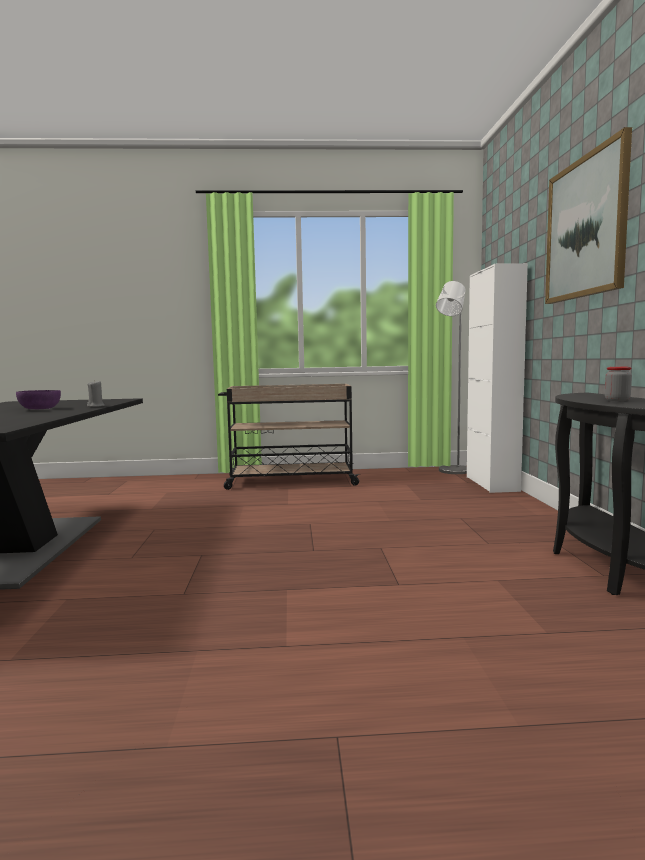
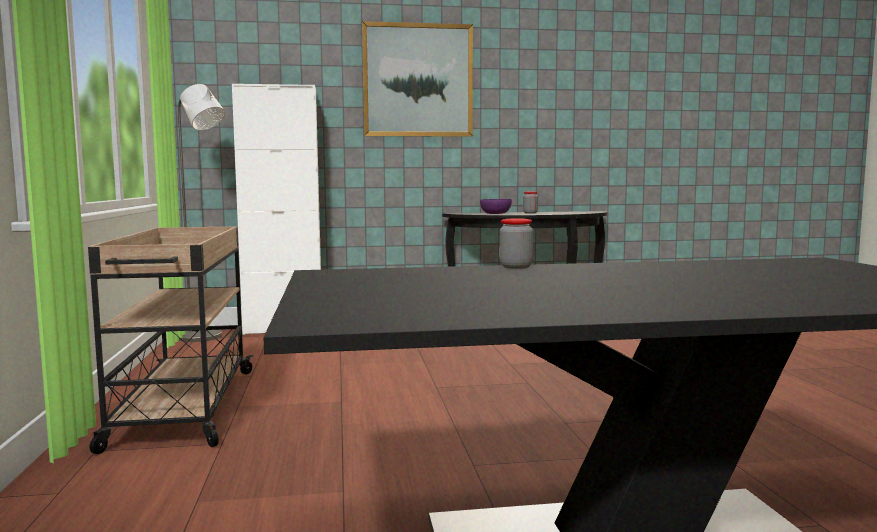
camera: 95 degrees left, 0 degrees up
purple bowl [16,390,61,409] -> purple bowl moved to [480,199,512,214]
grey candle [87,380,105,407] -> jar [500,218,533,269]

